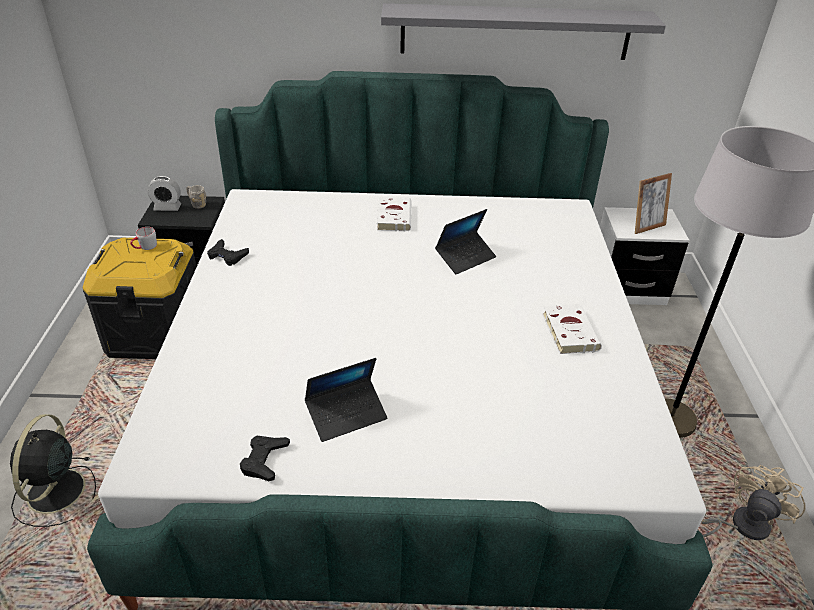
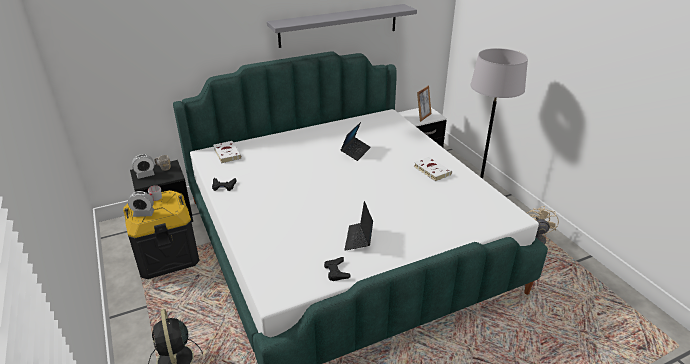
camera: 25 degrees left, 5 degrees down
laptop [305,358,387,442] -> laptop turned 150 degrees clockwise [344,201,373,251]
white book [377,197,412,232] -> white book moved to [213,141,242,163]
none -> alarm clock [128,191,154,217]

